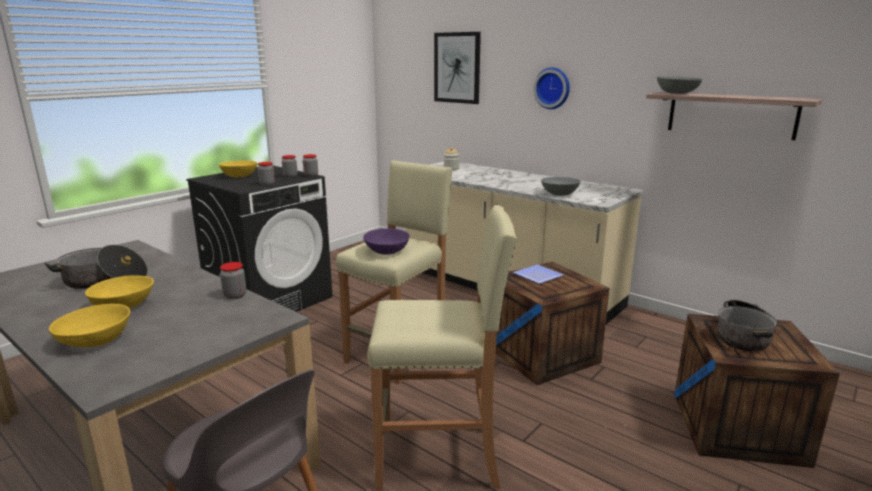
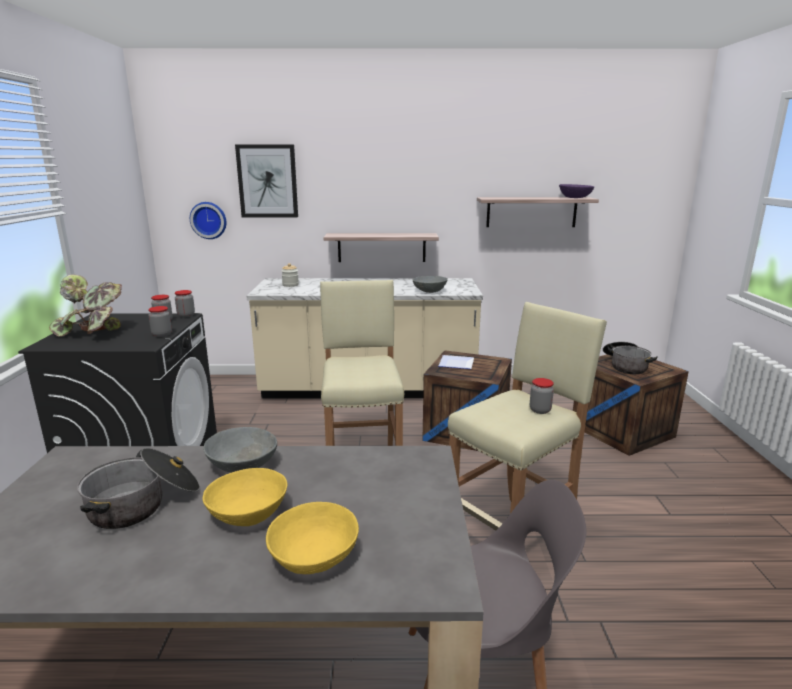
camera: 40 degrees left, 0 degrees up
yellow bowl [219,160,258,177] -> potted plant [49,275,122,337]
jar [220,262,246,299] -> jar moved to [530,378,554,414]
purple bowl [363,228,410,255] -> purple bowl moved to [559,184,594,198]
wall clock [533,67,570,109] -> wall clock moved to [190,202,227,239]
grey bowl [657,76,702,94] -> grey bowl moved to [203,427,277,473]
none -> shelf [323,233,439,262]

